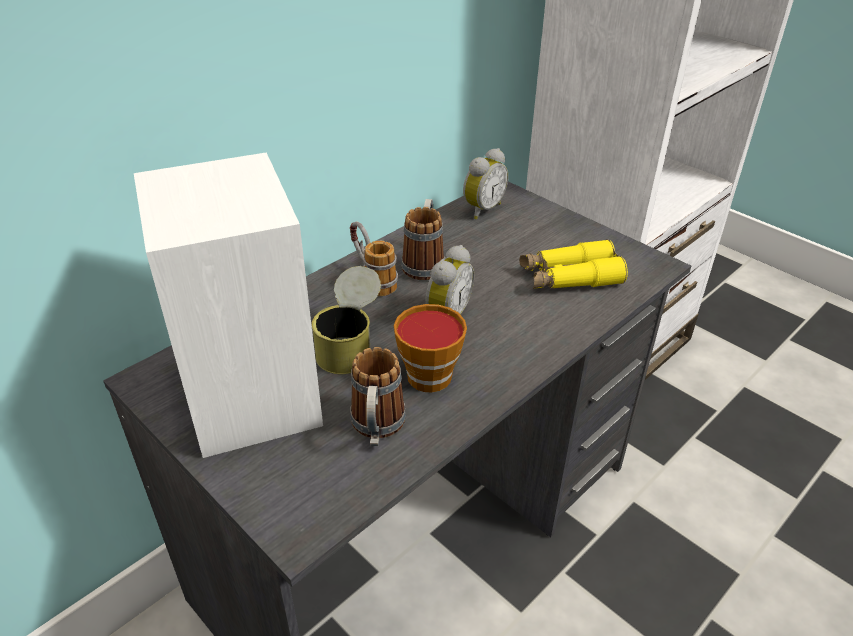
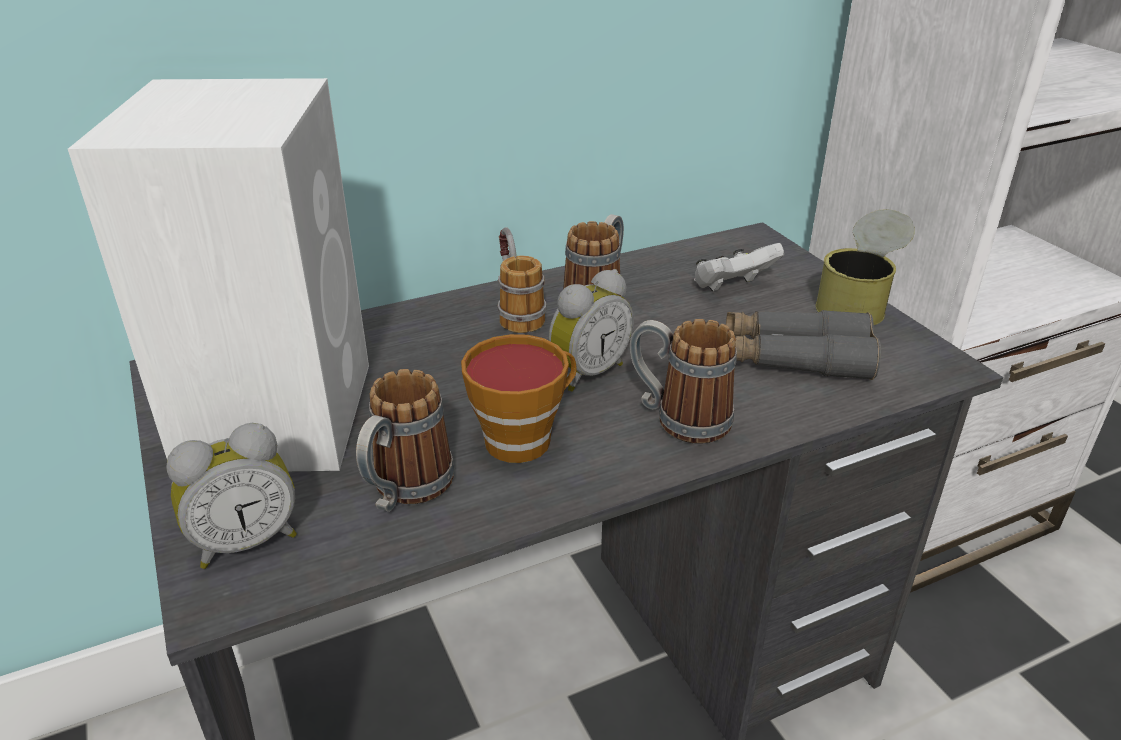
camera: 20 degrees right, 5 degrees down
can [312,266,381,374] -> can moved to [816,209,915,325]
alarm clock [463,148,508,219] -> alarm clock moved to [166,423,297,569]
yellow binoculars [520,239,628,289] -> grey binoculars [726,310,881,380]
none -> mug [630,319,737,444]
none -> white game controller [694,243,784,291]

